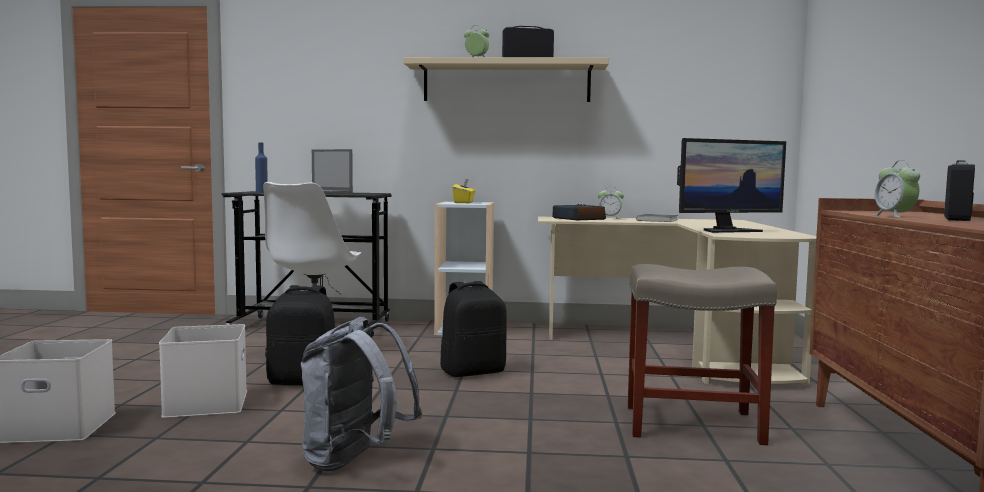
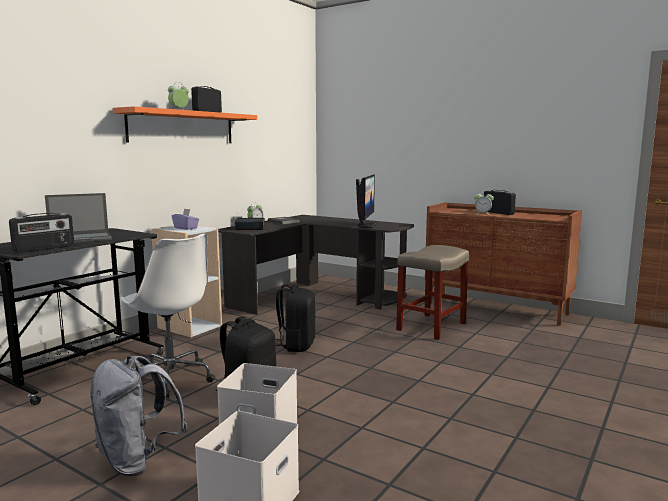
camera: 60 degrees left, 5 degrees up
blue bottle [255,143,268,193] -> radio [9,213,74,253]
grey backpack [301,317,422,472] -> grey backpack moved to [90,356,188,476]
beige shelf [403,57,609,102] -> orange shelf [113,106,257,143]
yellow tissue box [452,179,475,203] -> purple tissue box [172,209,199,230]
beige desk [538,216,816,387] -> black desk [218,215,414,315]

